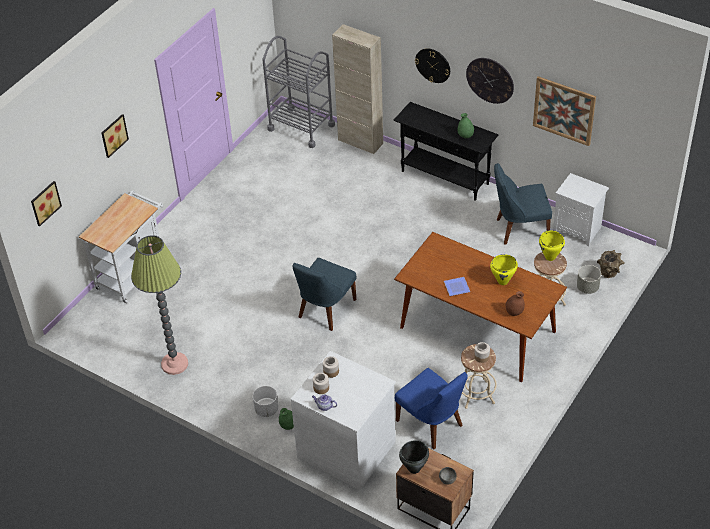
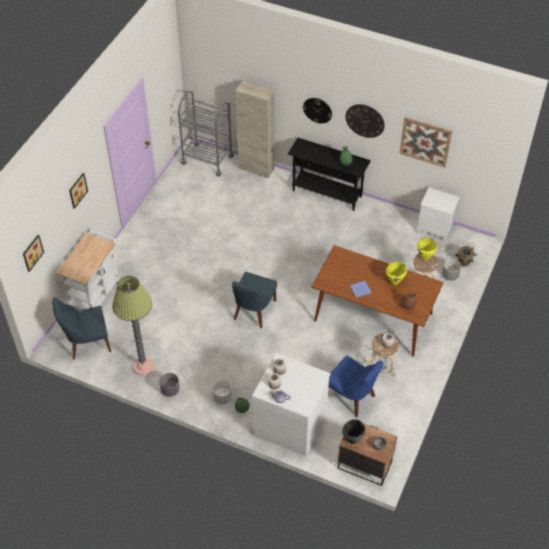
camera: 10 degrees left, 5 degrees up
blue chair [494,163,552,245] -> blue chair moved to [53,297,111,359]
none -> grey planter [160,373,180,397]

